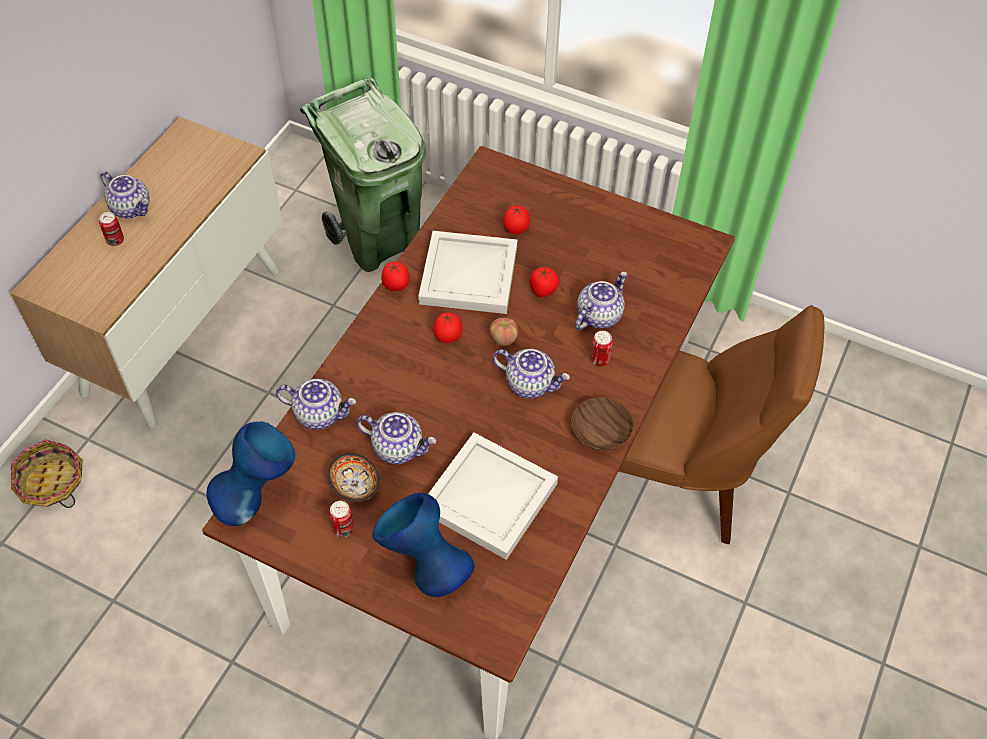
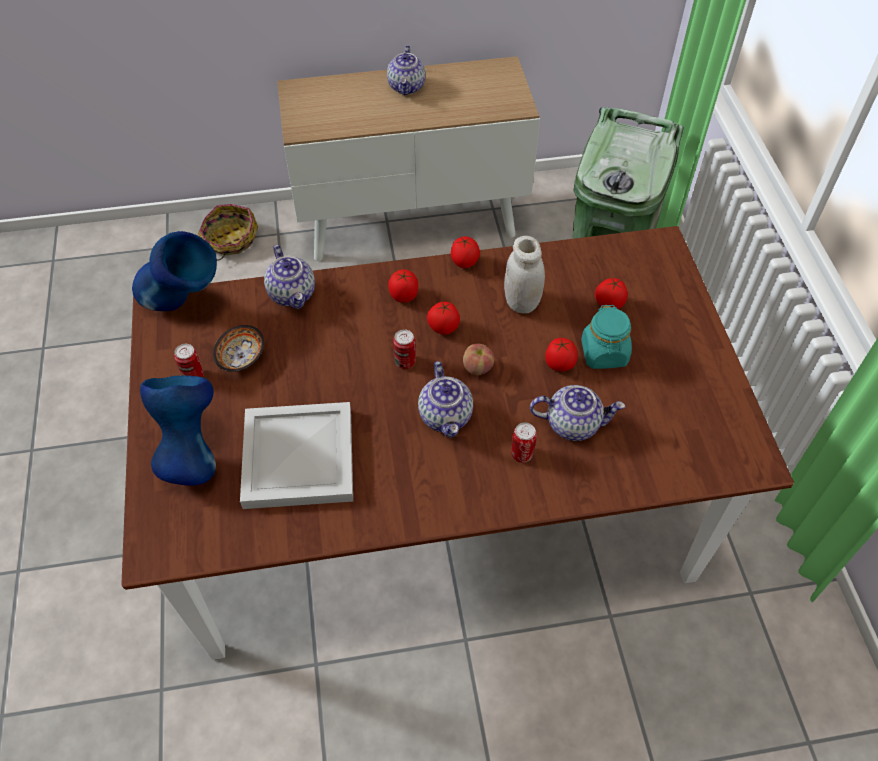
camera: 55 degrees right, 0 degrees up
can [99,212,124,246] -> can moved to [393,329,416,369]
teapot [357,412,436,464] -> none
white tray [418,231,517,314] -> white jar [504,236,545,314]
brown bowl [571,397,634,450] -> none
brown chair [619,305,824,544] -> none
none -> tomato [388,269,418,303]
none -> turquoise jar [581,305,632,369]

